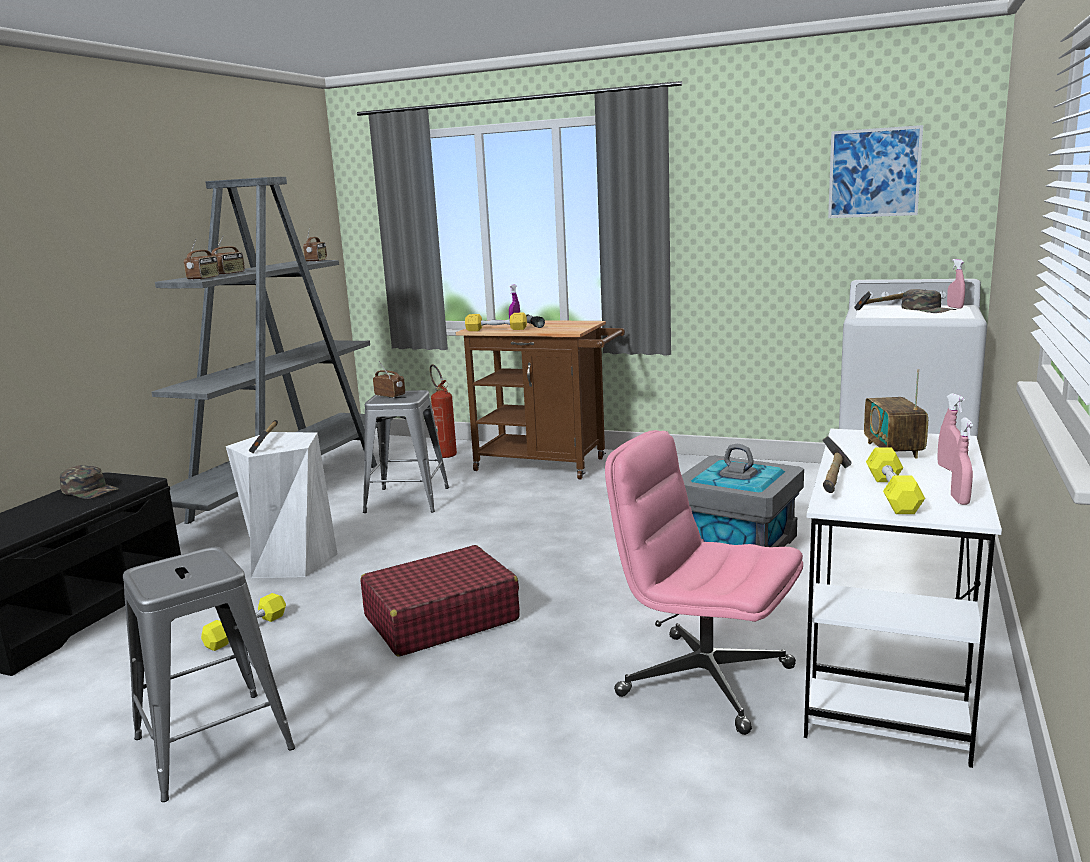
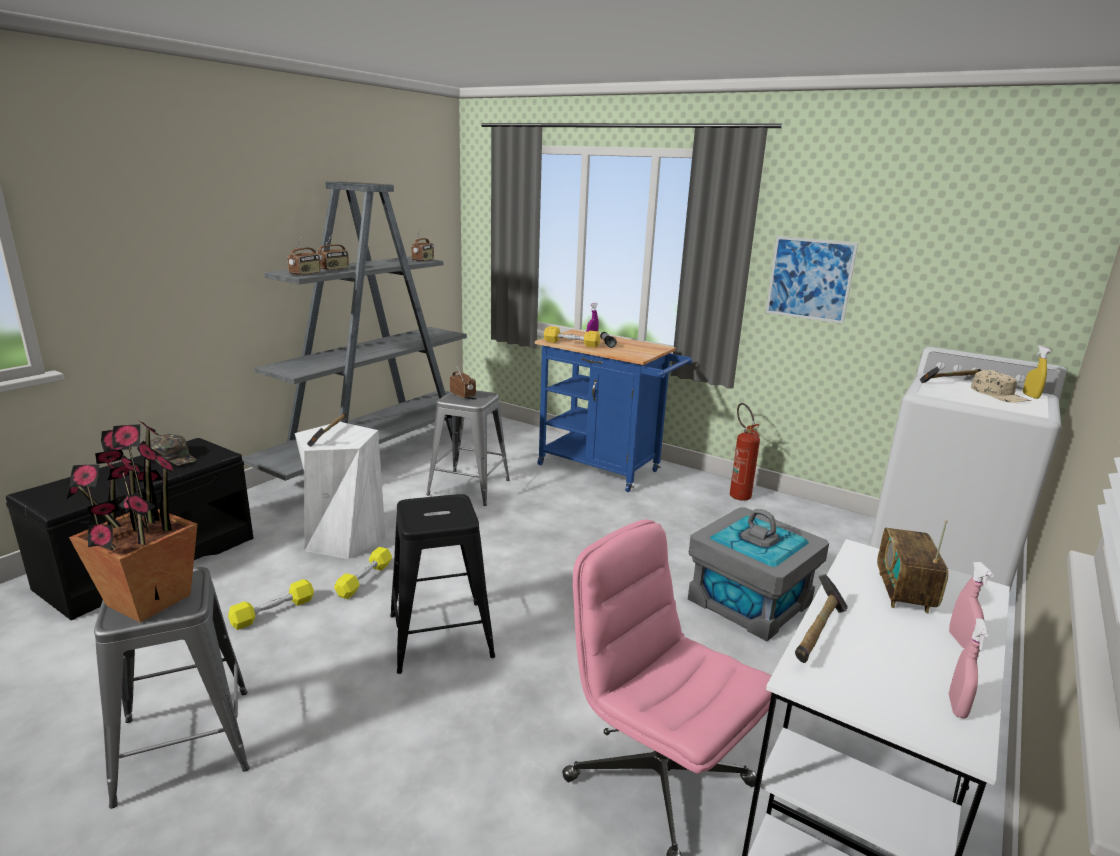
camera: 10 degrees right, 5 degrees up
red suitcase [360,545,520,657] -> black stool [390,494,495,674]
fire extinguisher [430,365,457,458] -> fire extinguisher moved to [730,403,760,501]
brown cart [455,320,625,479] -> blue cart [535,329,692,492]
picture [828,125,923,218] -> picture moved to [766,236,858,324]
yellow dumbbell [866,447,925,514] -> yellow dumbbell moved to [334,547,392,599]
green cap [902,289,957,313] -> beige cap [971,370,1031,403]
pink spray bottle [947,259,965,309] -> yellow spray bottle [1023,346,1051,399]
none -> potted plant [67,420,197,623]

